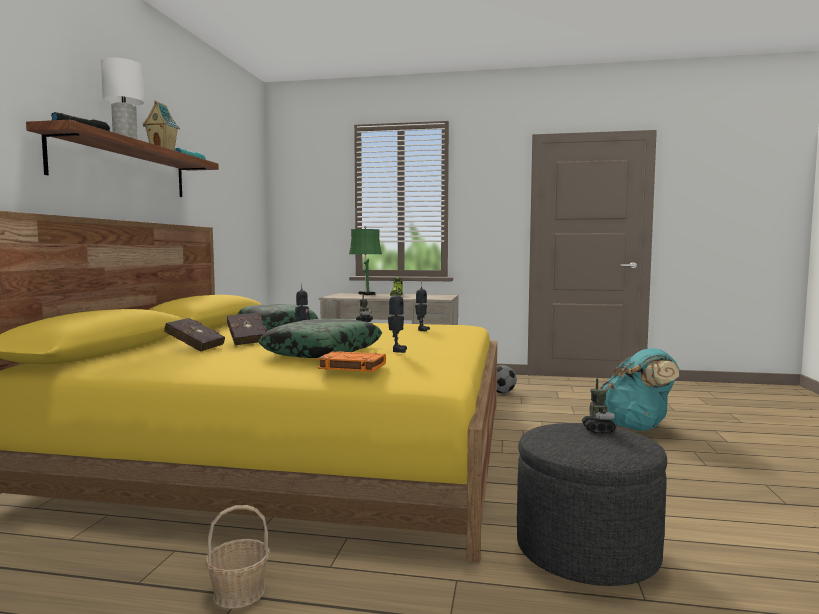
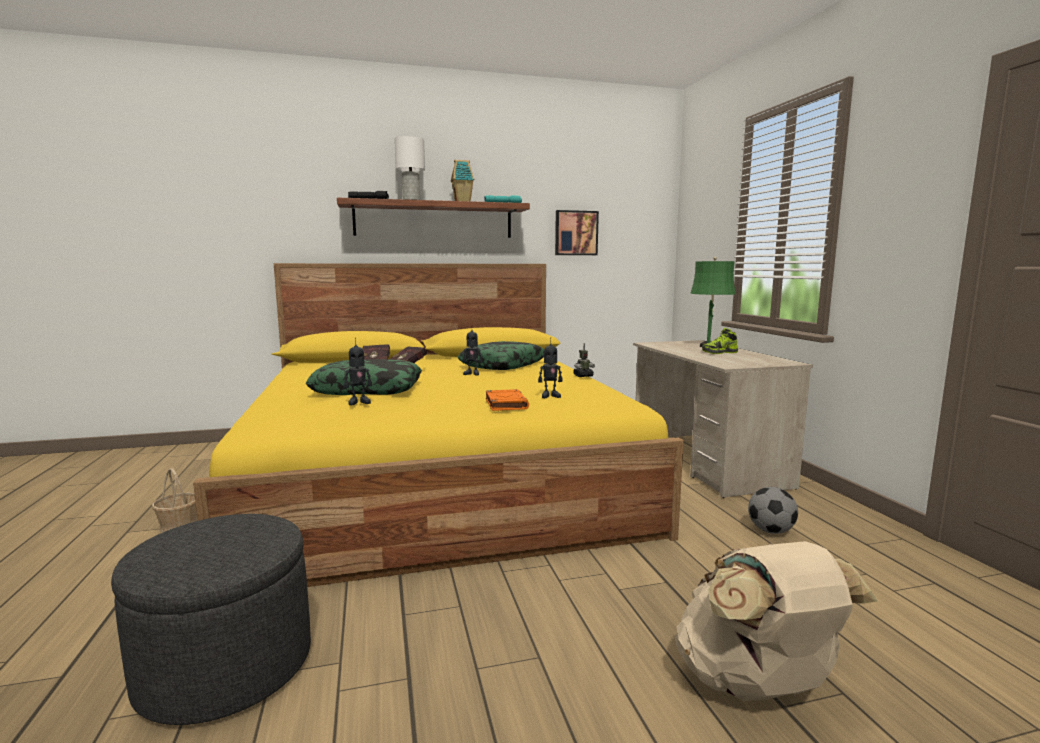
camera: 65 degrees right, 5 degrees up
orange book [317,351,386,372] -> orange book moved to [486,389,529,411]
toy robot [582,379,616,433] -> none
turquoise backpack [600,348,680,431] -> beige backpack [675,541,877,701]
none -> picture [555,210,599,255]

